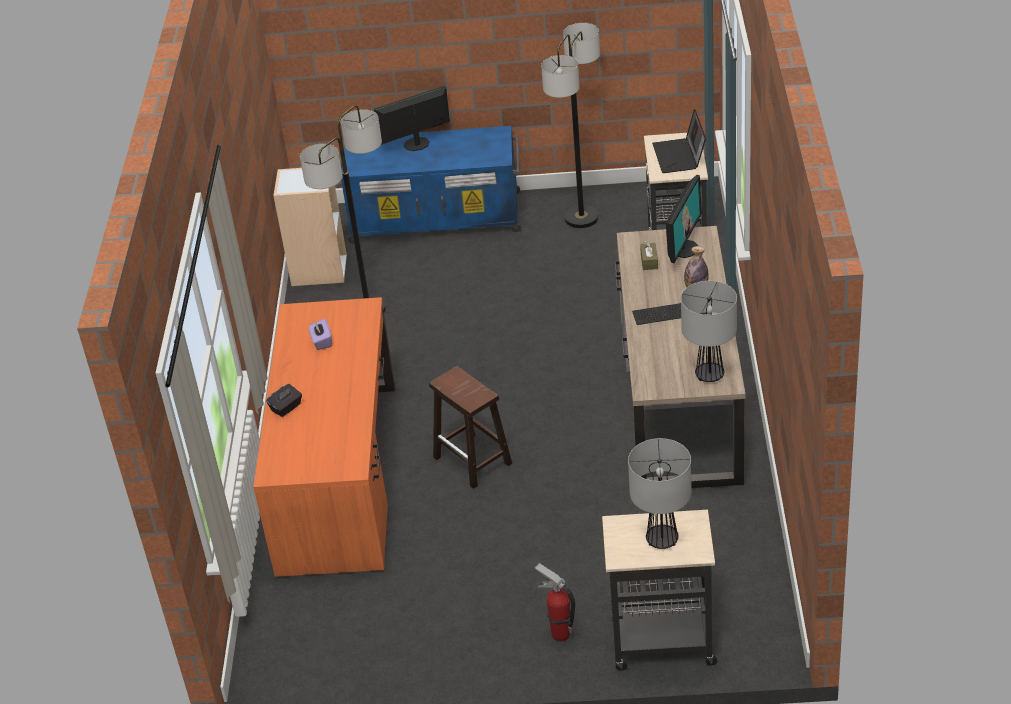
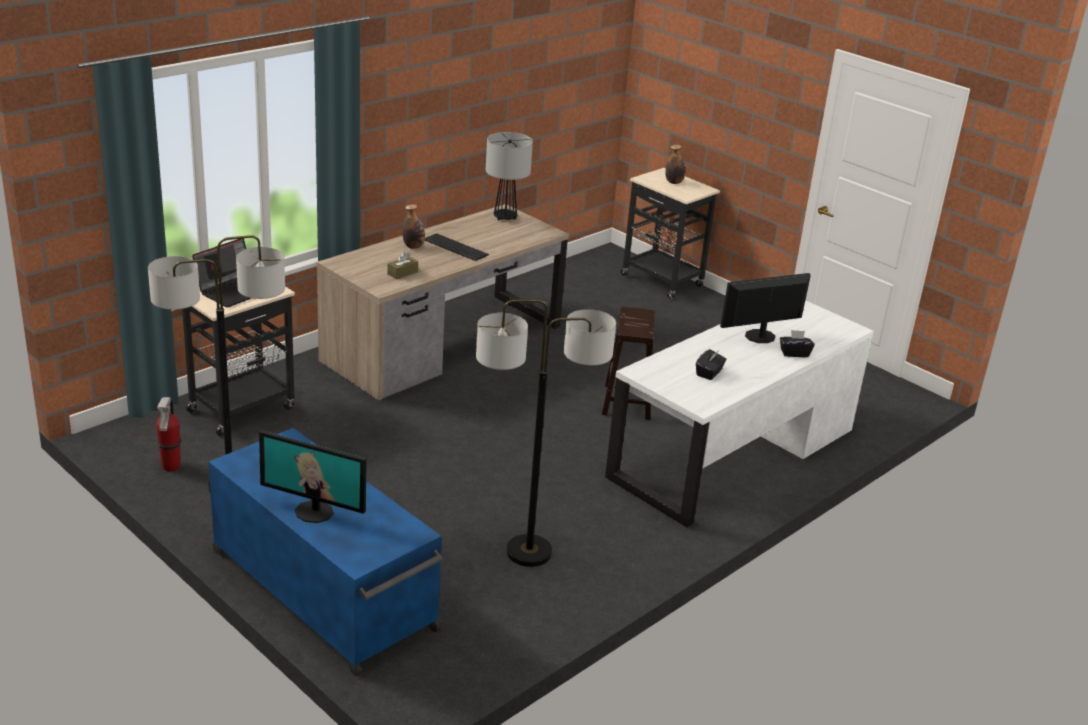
camera: 140 degrees left, 10 degrees down
orange desk [253,297,395,577] -> white desk [605,300,874,527]
bookcase [273,168,347,286] -> none
purple tissue box [309,319,332,350] -> black tissue box [696,349,726,380]
fire extinguisher [535,563,575,642] -> fire extinguisher moved to [156,397,182,472]
table lamp [628,438,692,549] -> bottle [665,144,685,184]
monitor [666,175,702,263] -> monitor moved to [720,273,811,343]

